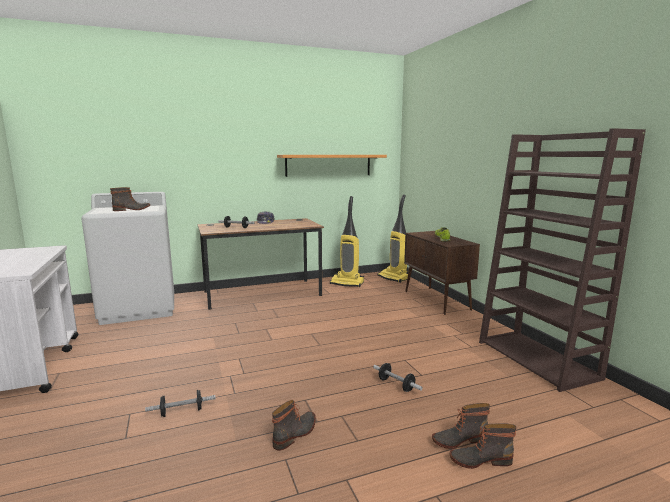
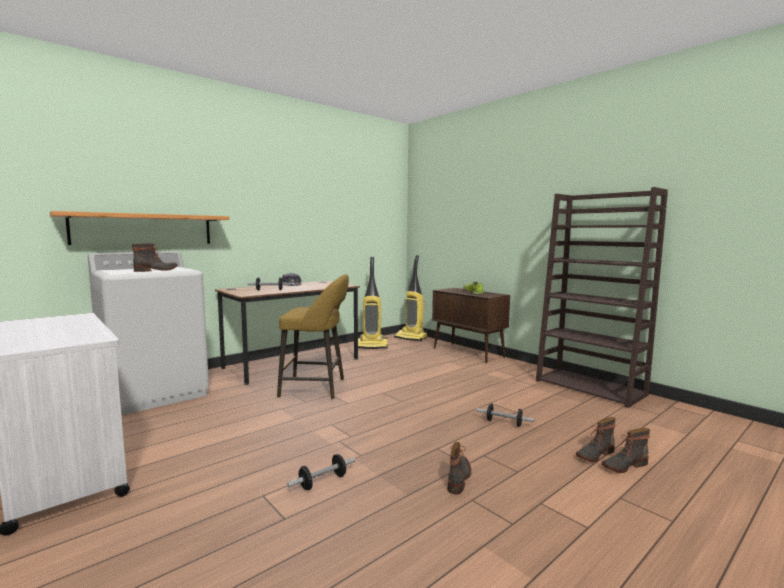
camera: 20 degrees left, 5 degrees down
shelf [277,155,387,177] -> shelf moved to [50,211,229,245]
none -> yellow stool [277,274,349,399]

